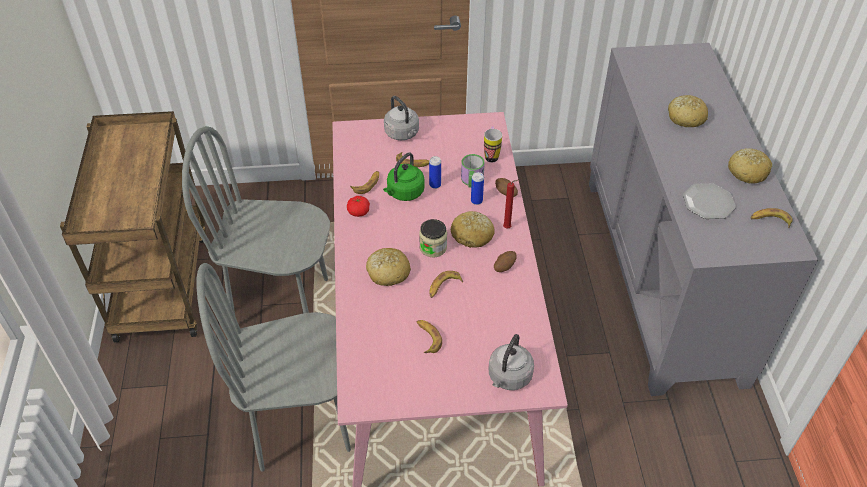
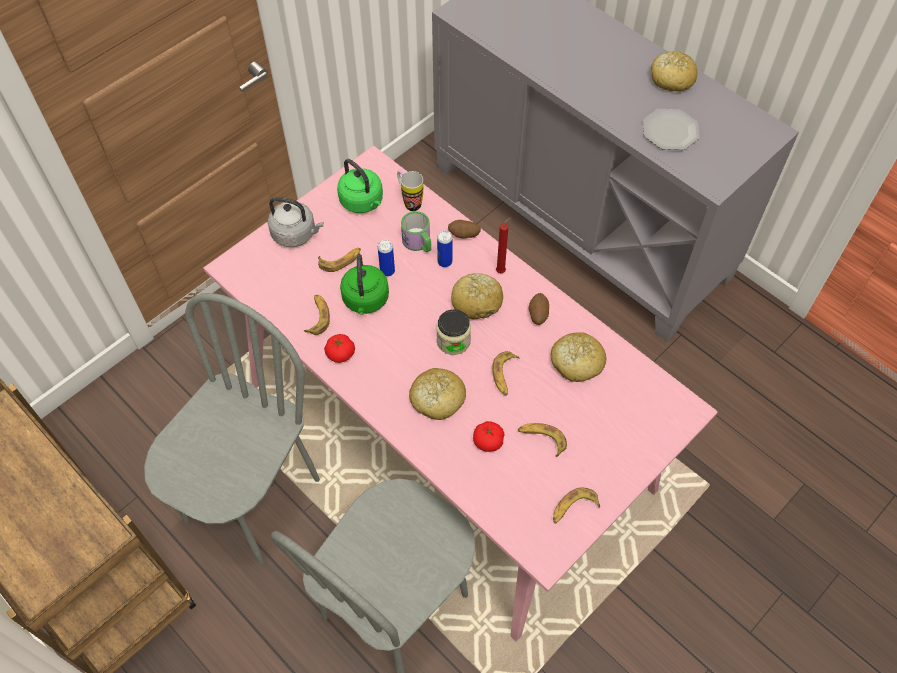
camera: 40 degrees left, 10 degrees up
grey chair [182,126,330,315] -> grey chair turned 150 degrees clockwise [144,293,320,564]
grey kettle [489,334,534,390] -> none
bread [668,95,708,127] -> bread moved to [551,332,606,382]
banana [750,208,793,228] -> banana moved to [553,487,600,523]
none -> green kettle [337,159,383,213]
none -> tomato [473,421,505,452]

